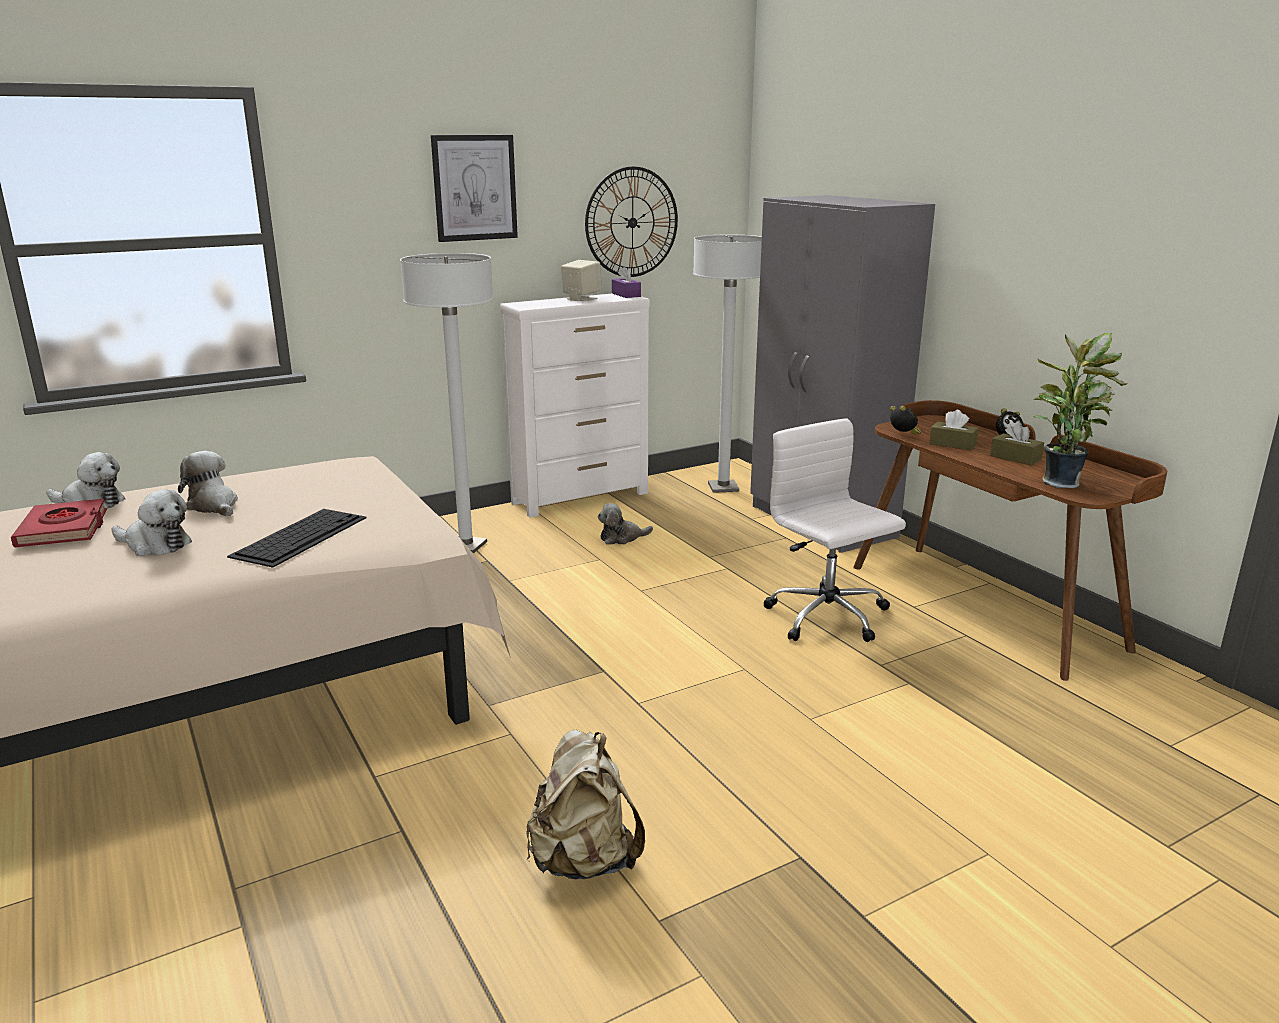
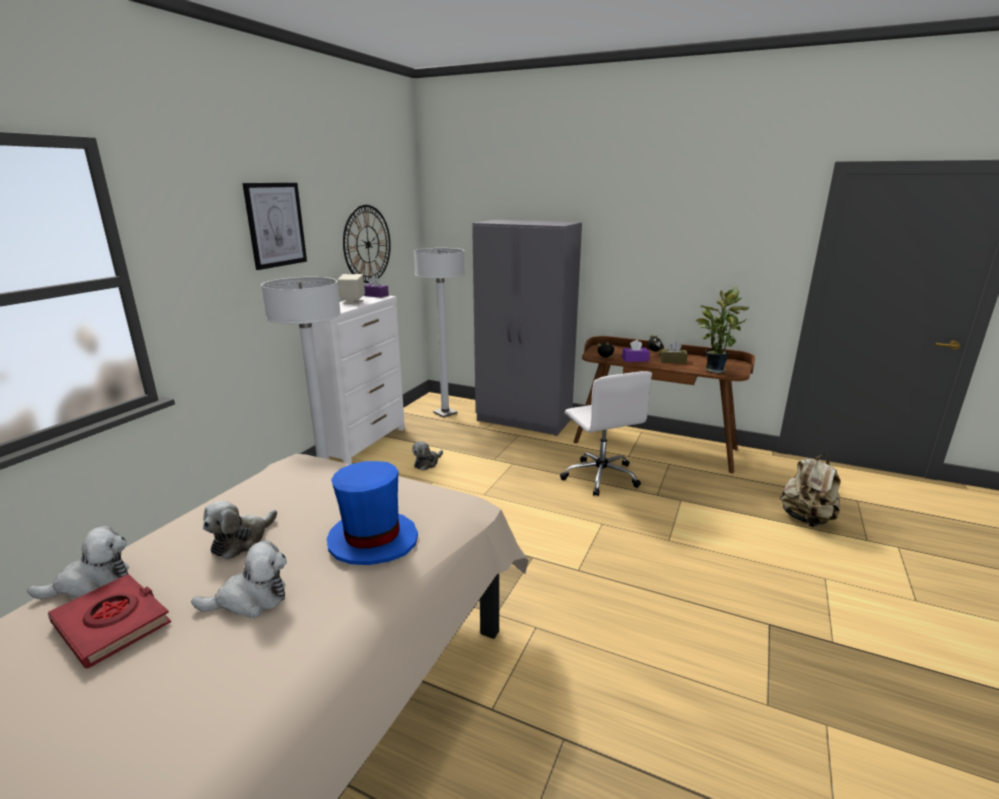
camera: 35 degrees left, 0 degrees up
plush toy [178,451,238,516] -> plush toy turned 75 degrees counterclockwise [203,501,277,560]
keyboard [227,509,367,568] -> blue hat [327,461,418,565]
beige backpack [526,729,645,879] -> beige backpack moved to [780,454,841,527]
white office chair [763,418,906,642] -> white office chair turned 135 degrees counterclockwise [560,371,652,496]
brown tissue box [929,410,979,451] -> purple tissue box [622,340,650,362]

